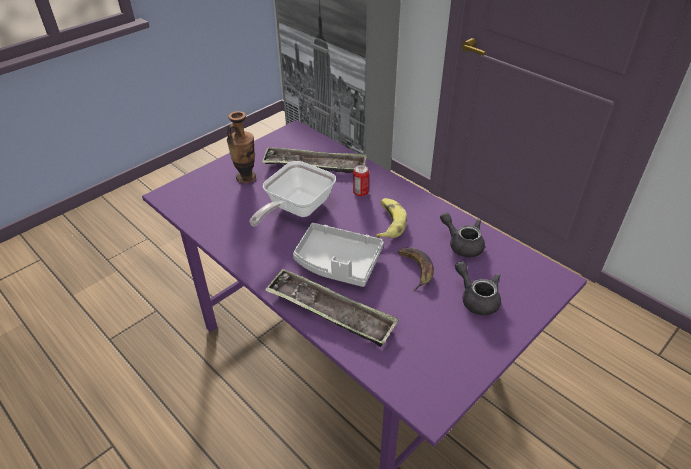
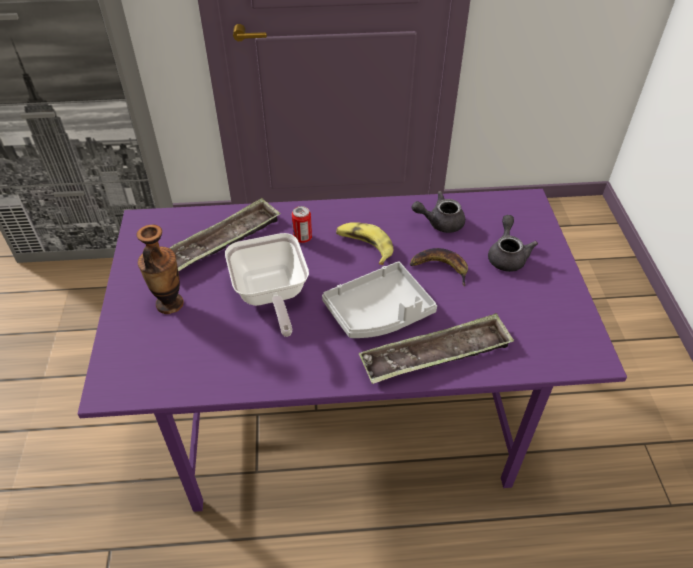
camera: 50 degrees left, 5 degrees up
grey teapot [455,261,501,315] -> grey teapot turned 90 degrees clockwise [488,215,538,272]

